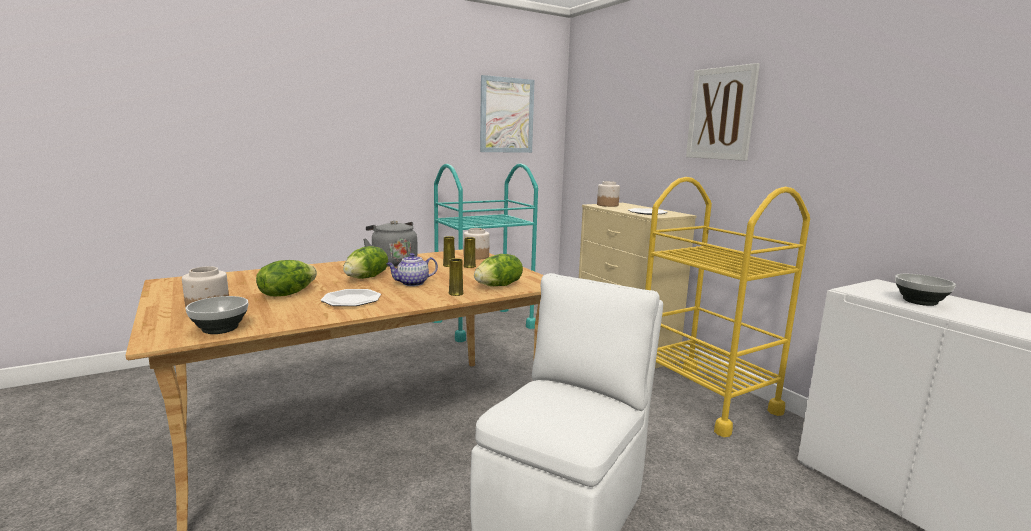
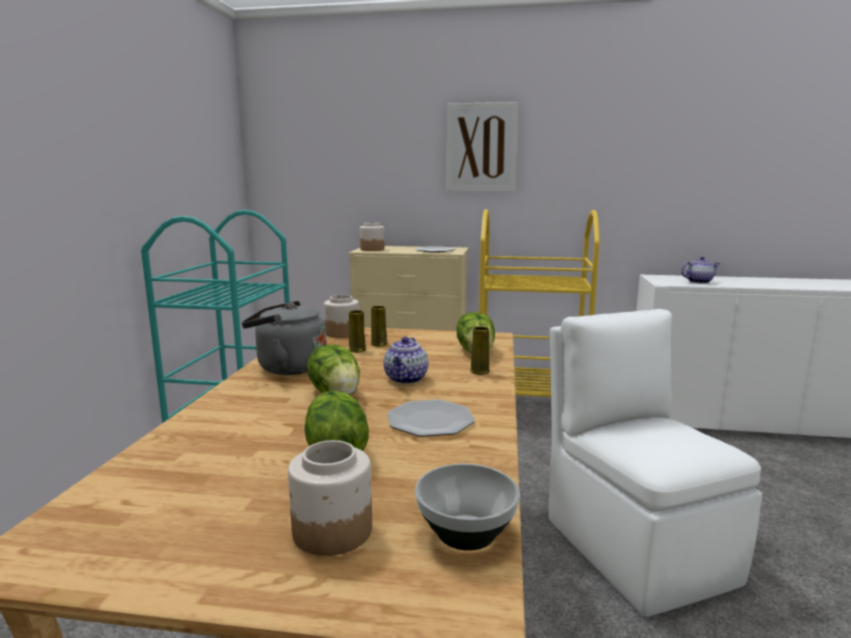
camera: 50 degrees left, 0 degrees up
picture [480,75,535,153] -> none
bowl [895,274,956,306] -> teapot [681,257,720,284]

